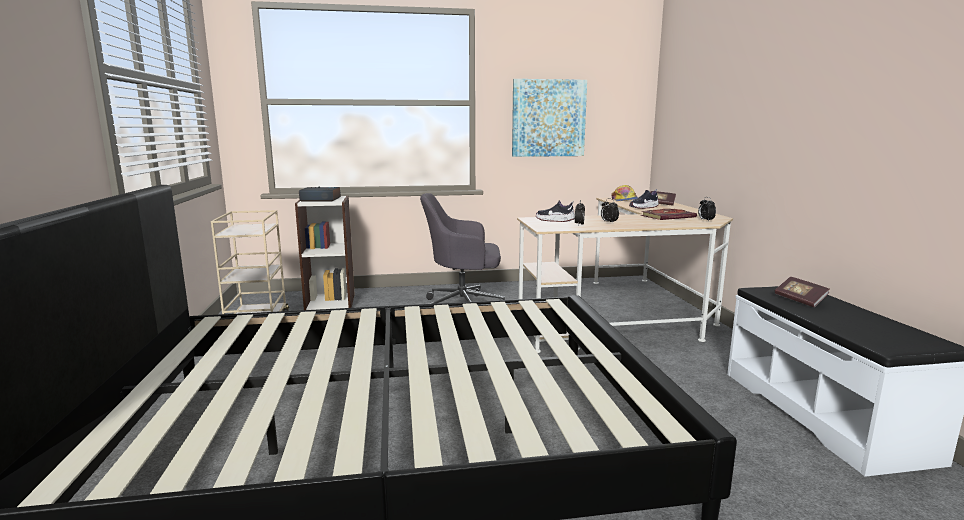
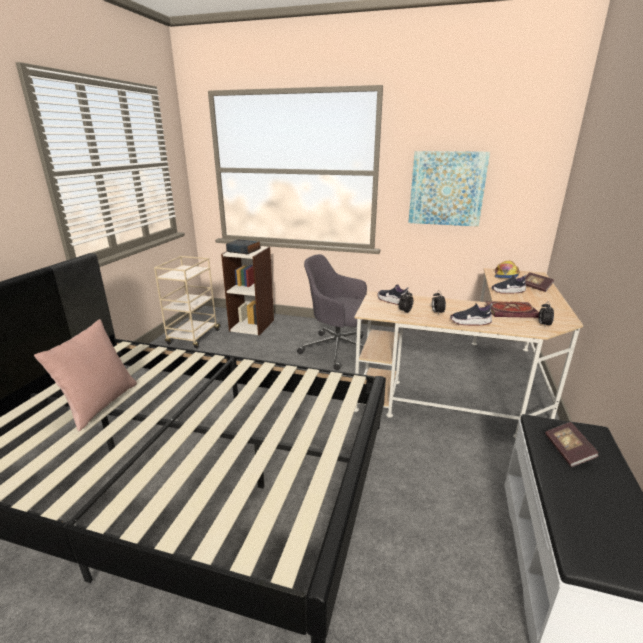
camera: 25 degrees right, 10 degrees up
none -> pink pillow [34,319,137,431]
none -> shoe [450,303,493,325]

